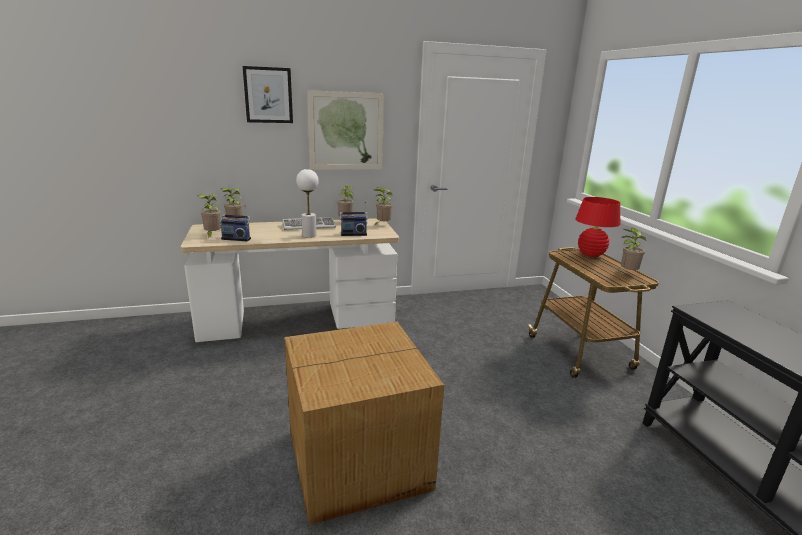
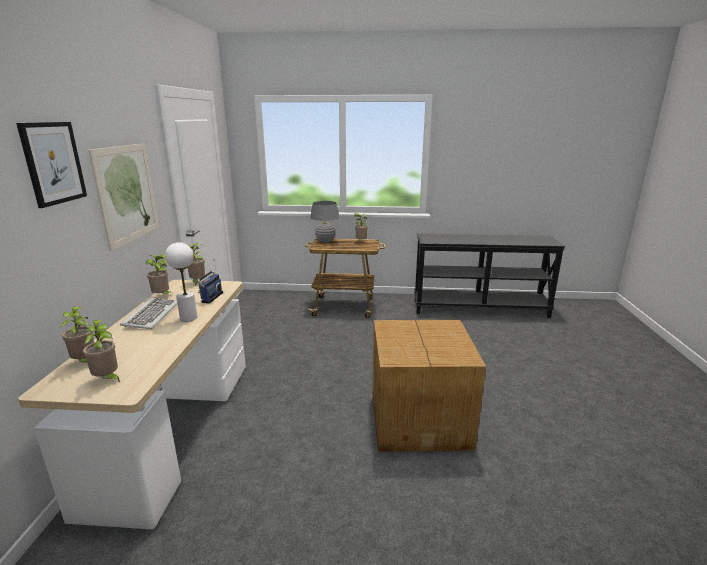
camera: 70 degrees left, 0 degrees up
radio [220,205,251,242] -> none
red table lamp [575,197,620,257] -> grey table lamp [310,201,340,243]

